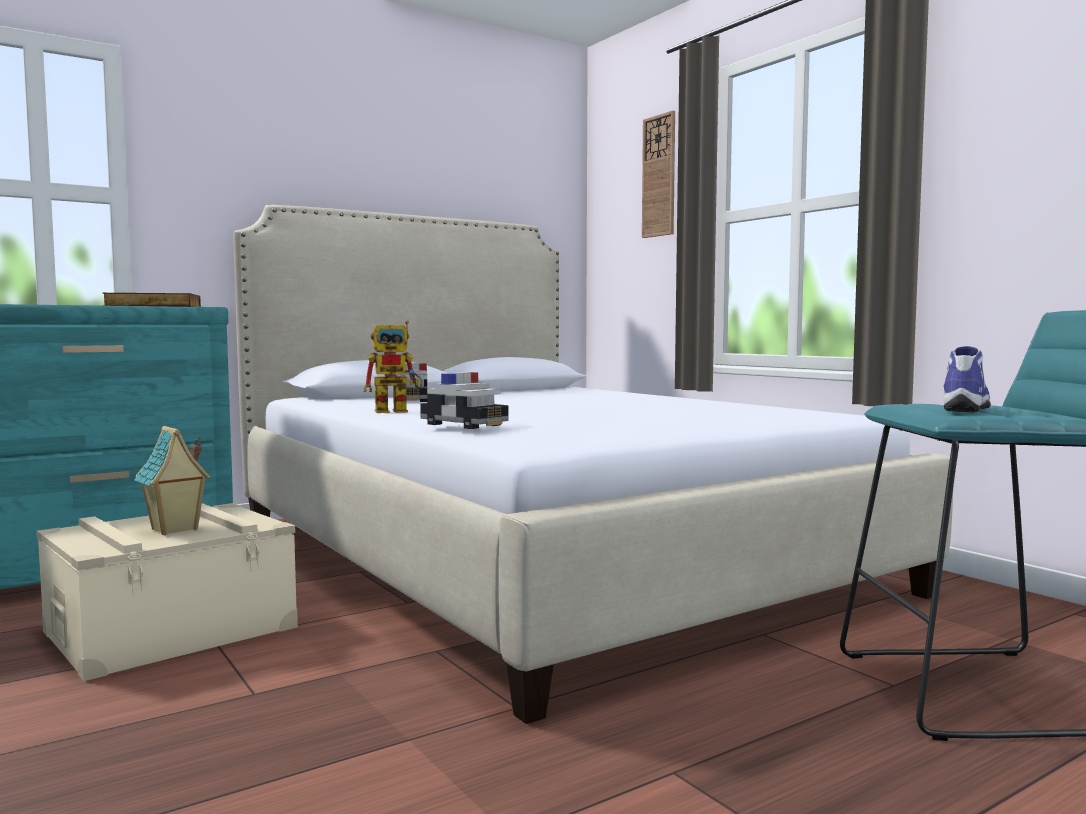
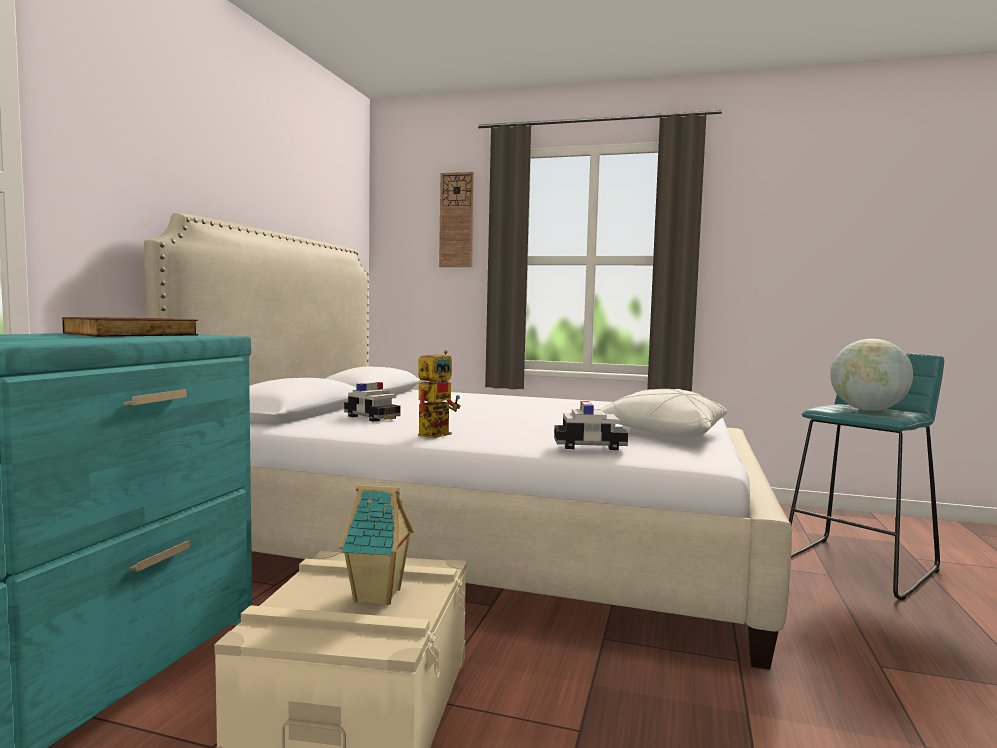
camera: 40 degrees left, 0 degrees up
shoe [944,346,991,412] -> globe [830,339,913,411]
none -> white pillow [598,389,727,438]

